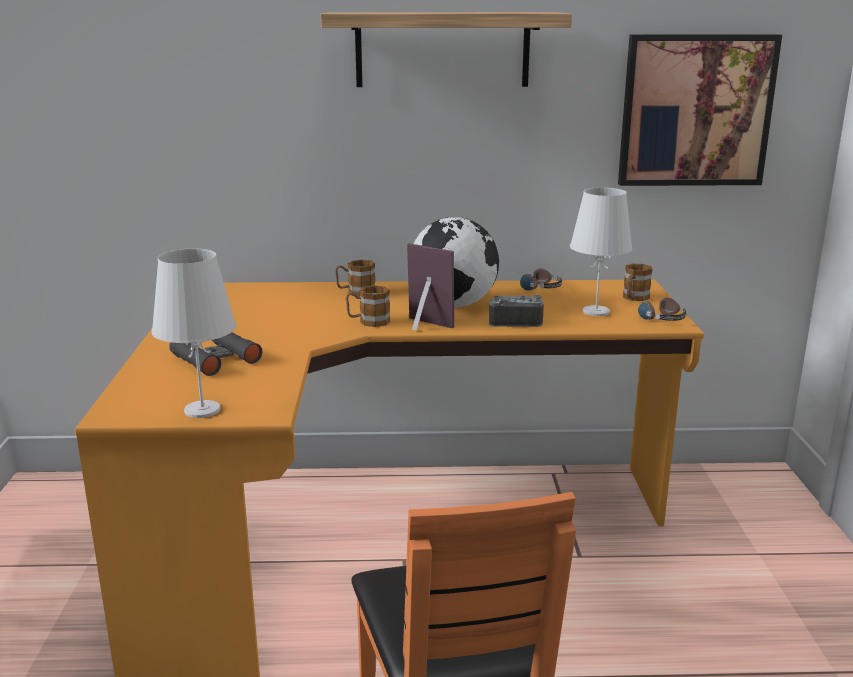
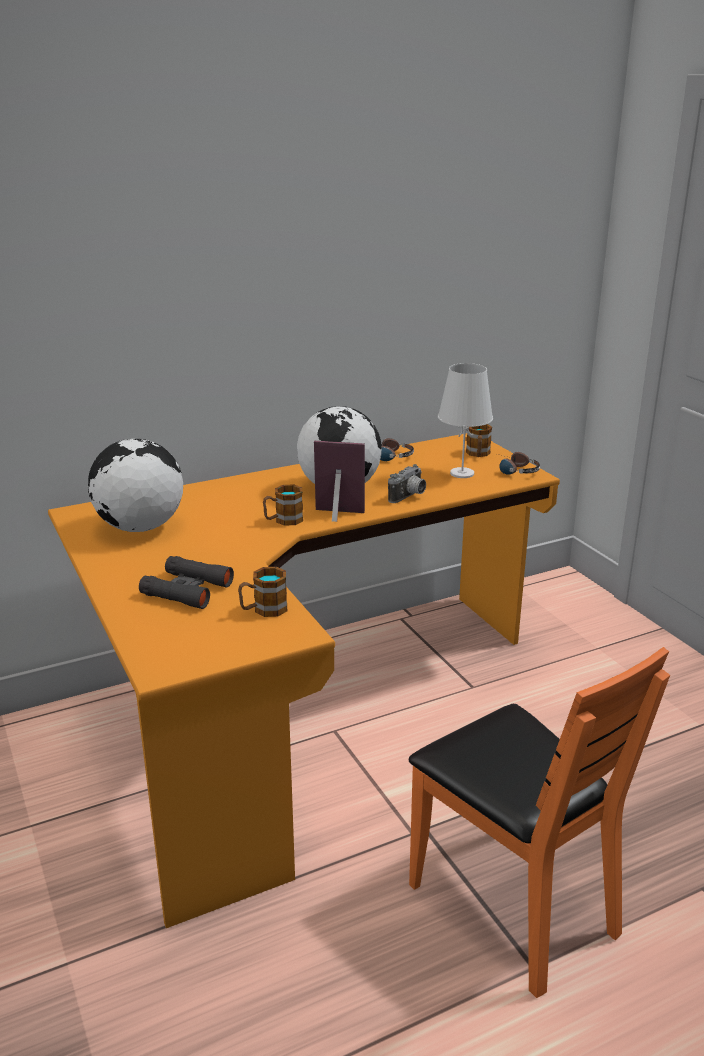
camera: 25 degrees left, 5 degrees up
white table lamp [151,249,237,418] -> none
shelf [321,12,572,87] -> none
mug [335,260,375,296] -> mug moved to [238,567,287,617]
camera [489,295,544,327] -> camera turned 150 degrees clockwise [388,464,426,503]
picture [618,34,782,186] -> none
none -> globe [88,438,183,532]

